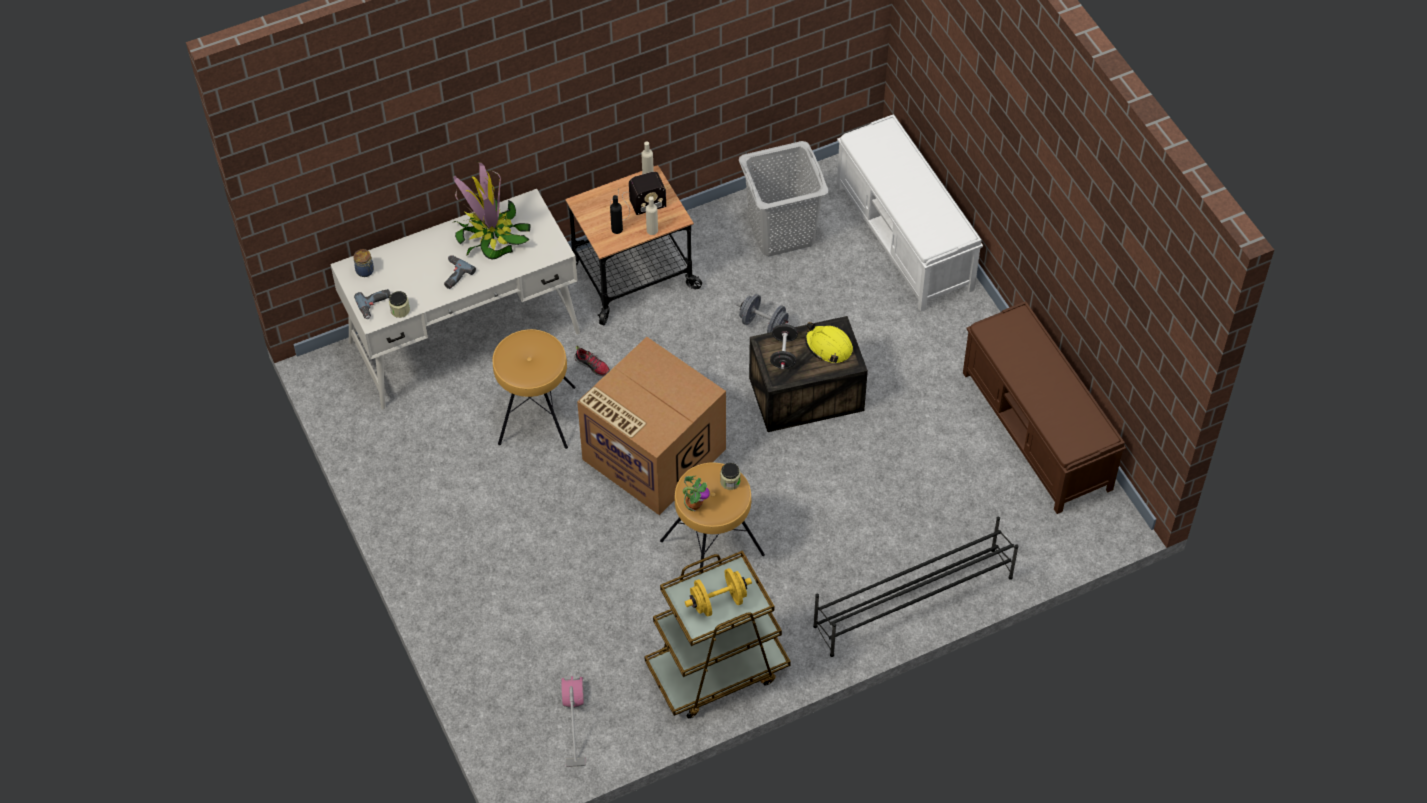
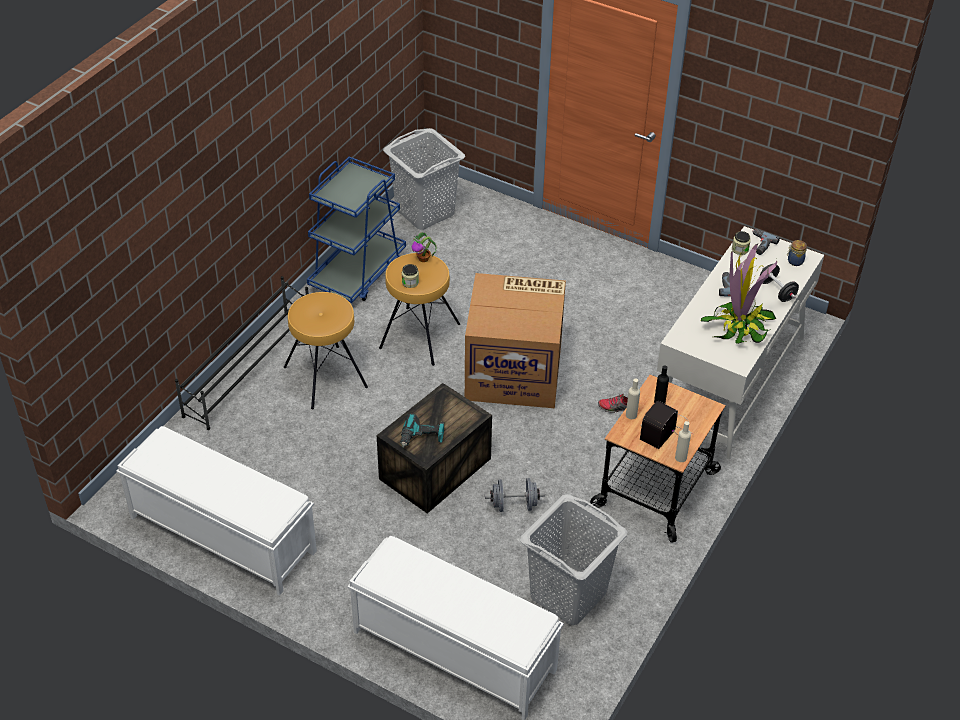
camera: 145 degrees right, 10 degrees down
brown stool [493,329,576,449] -> brown stool moved to [284,292,368,409]
vacuum cleaner [561,676,586,767] -> grey laundry basket [383,128,465,230]
brown cart [644,551,791,718] -> blue cart [307,156,406,303]
yellow dumbbell [685,568,752,617] -> none
black dumbbell [770,324,798,369] -> black dumbbell moved to [759,264,799,302]
yellow hard hat [805,322,853,363] -> power drill [400,414,444,448]
brown bench [963,301,1126,514] -> white bench [117,426,317,595]

